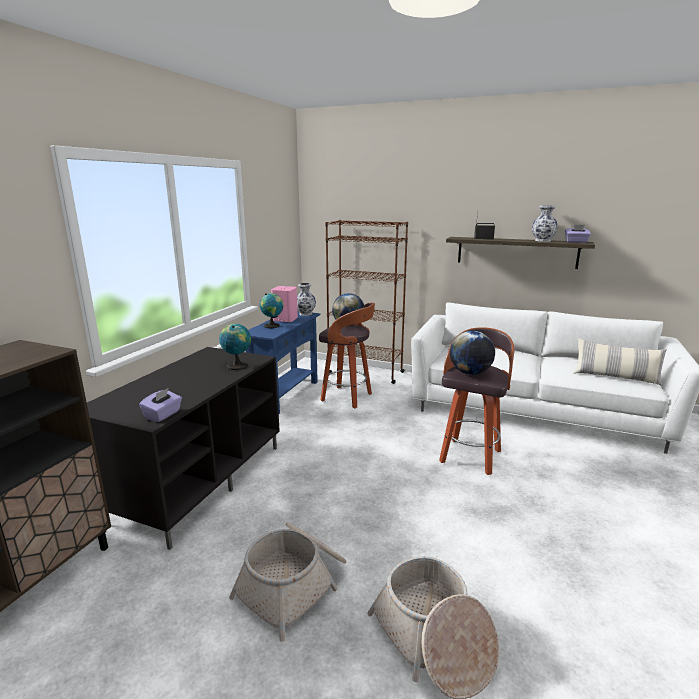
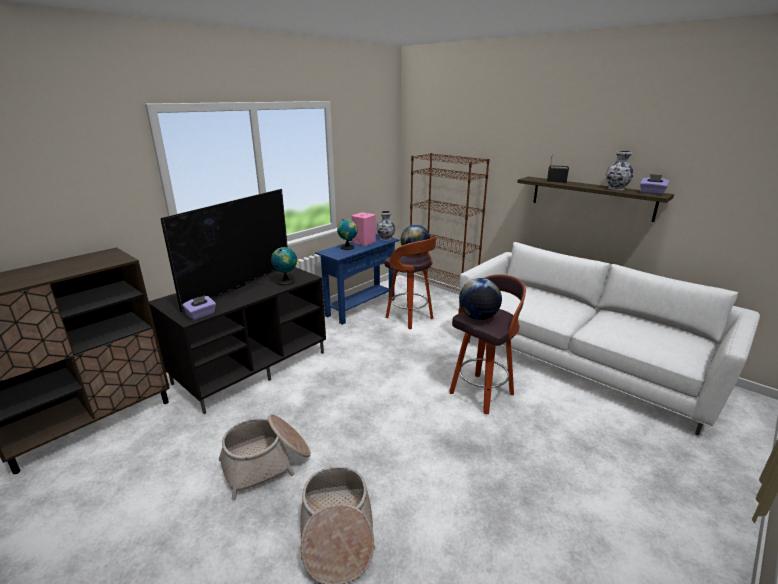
camera: 20 degrees right, 5 degrees up
pillow [574,338,667,386] -> none
none -> television [161,189,288,312]

